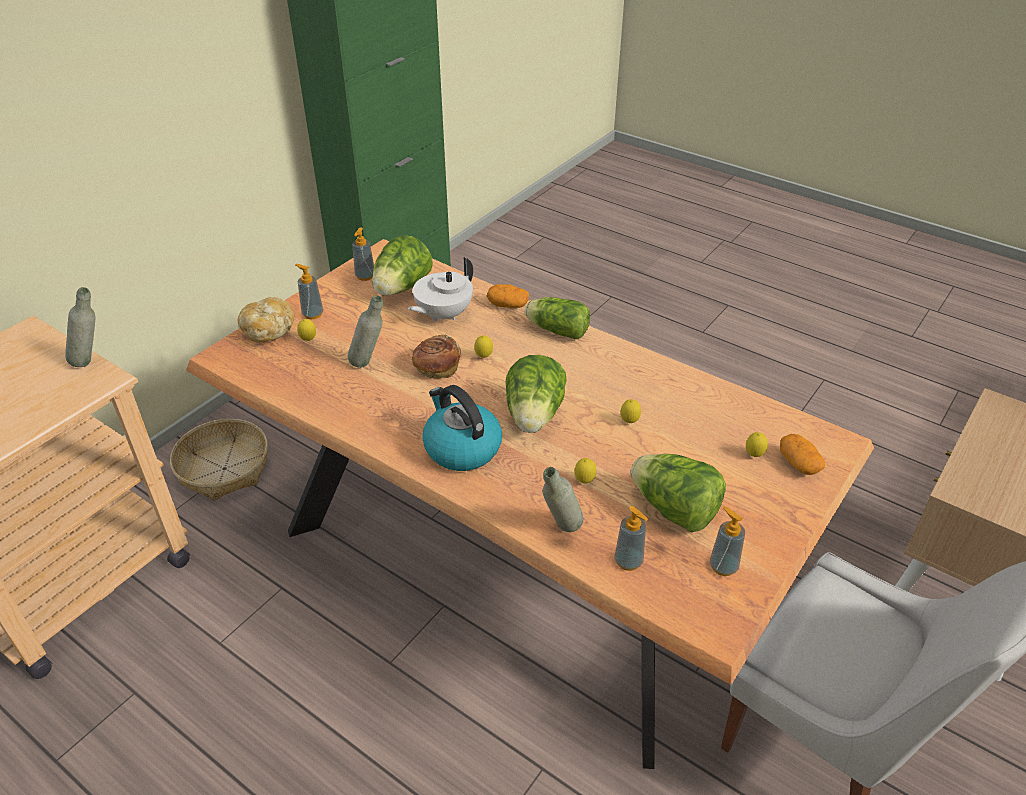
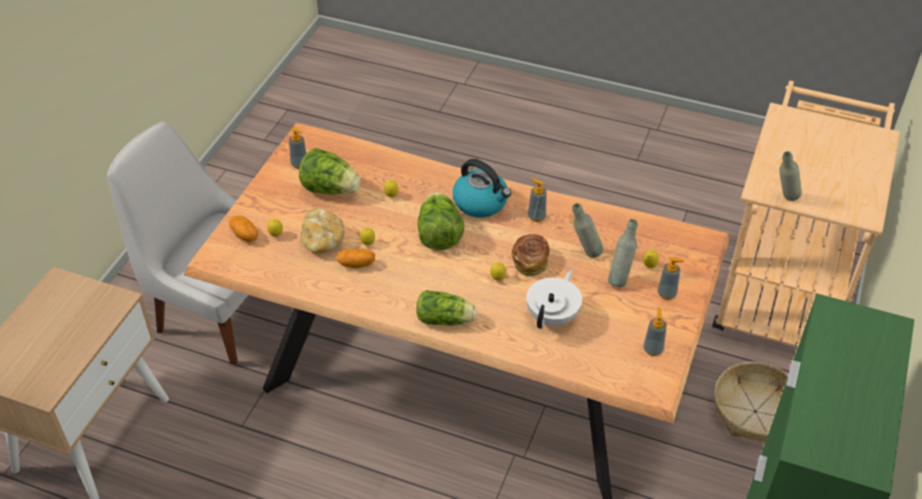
camera: 165 degrees right, 5 degrees up
bread [238,297,295,343] -> bread moved to [300,208,345,254]
lettuce [372,235,433,296] -> none
potato [487,284,529,308] -> potato moved to [337,249,375,268]
grey bottle [543,467,583,532] -> grey bottle moved to [608,219,638,287]
soap dispenser [614,506,648,571] -> soap dispenser moved to [528,178,546,222]

